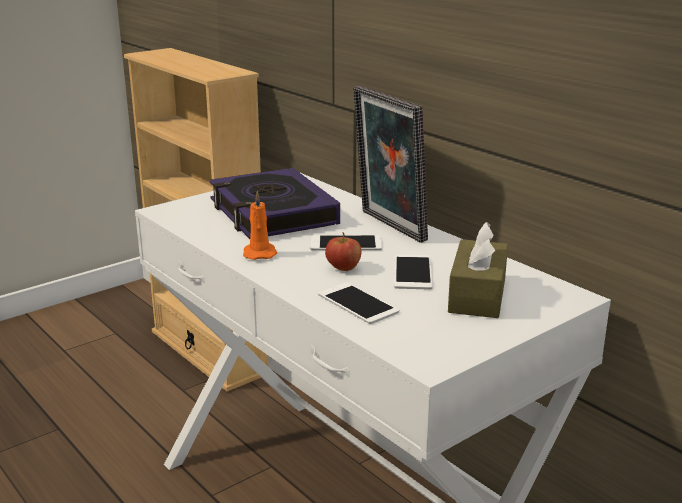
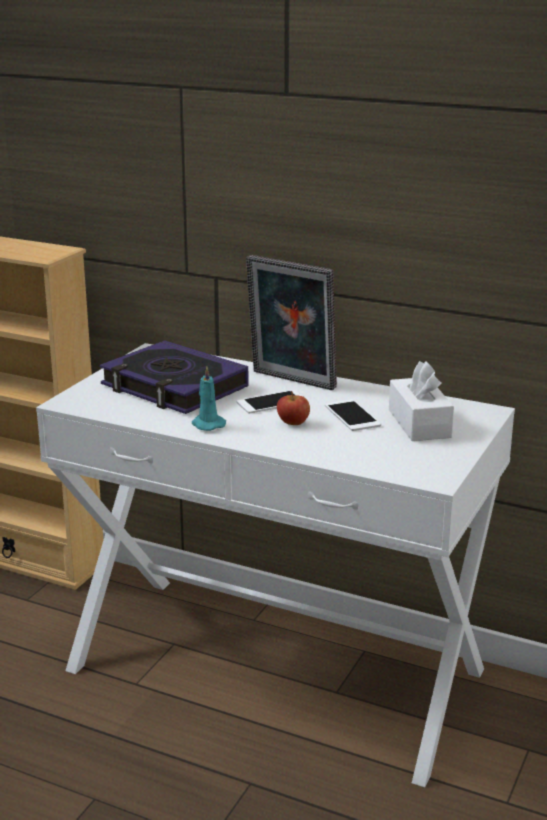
camera: 25 degrees left, 0 degrees up
orange candle [243,191,277,260] -> turquoise candle [192,367,226,431]
phone [318,282,399,324] -> none
brown tissue box [448,222,508,318] -> white tissue box [389,361,454,441]

